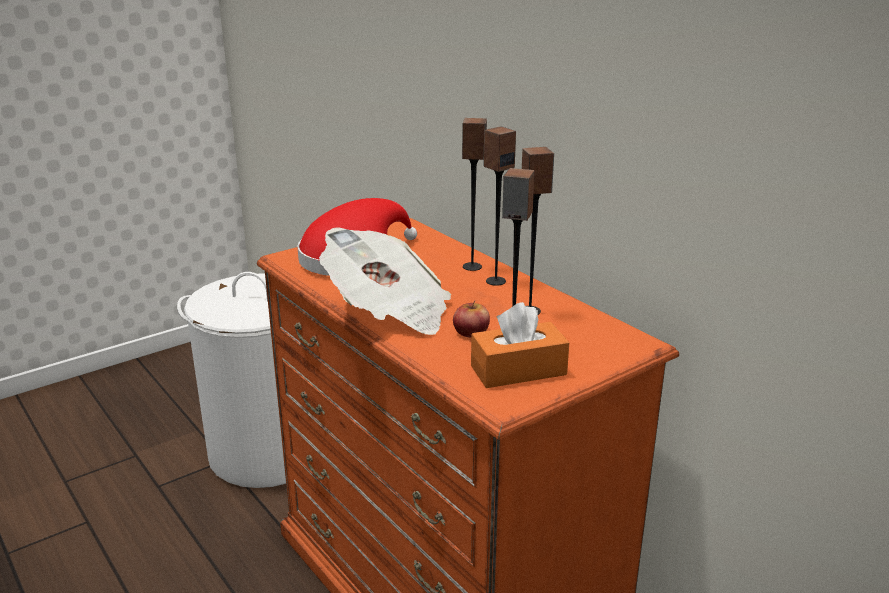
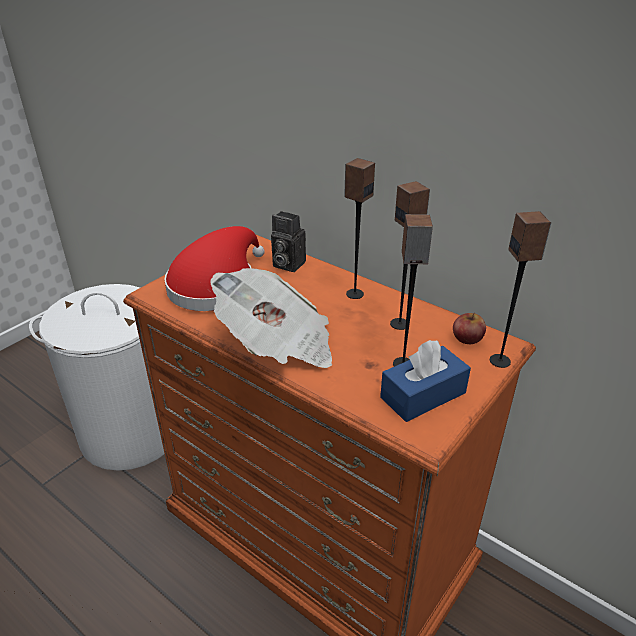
camera: 15 degrees left, 10 degrees up
apple [453,301,490,337] -> apple moved to [453,312,486,344]
speaker [462,118,487,271] -> speaker moved to [490,211,551,368]
orange tissue box [471,302,569,388] -> blue tissue box [380,340,471,422]
none -> camera [271,211,306,272]

